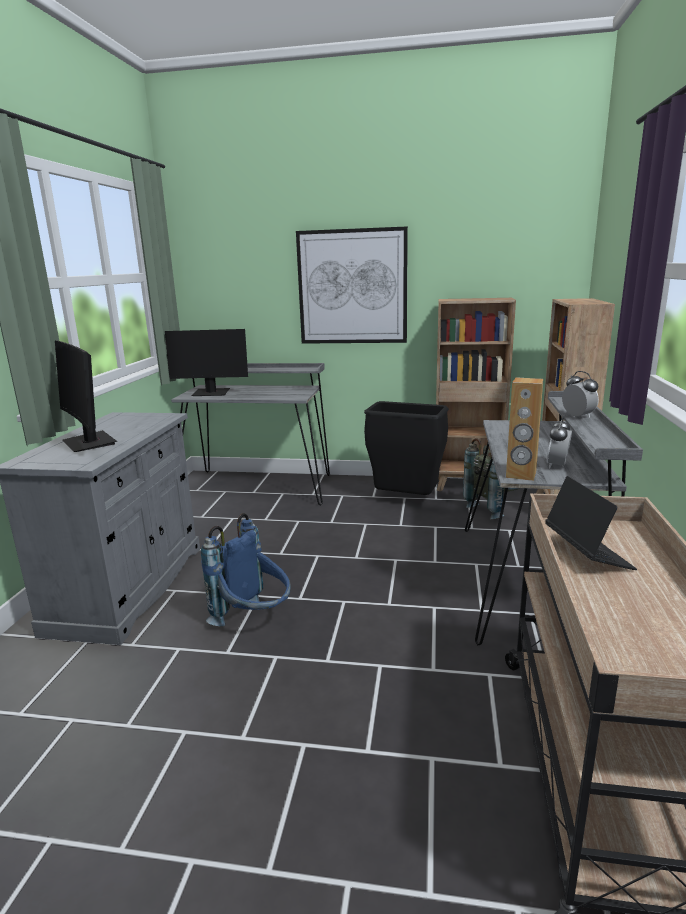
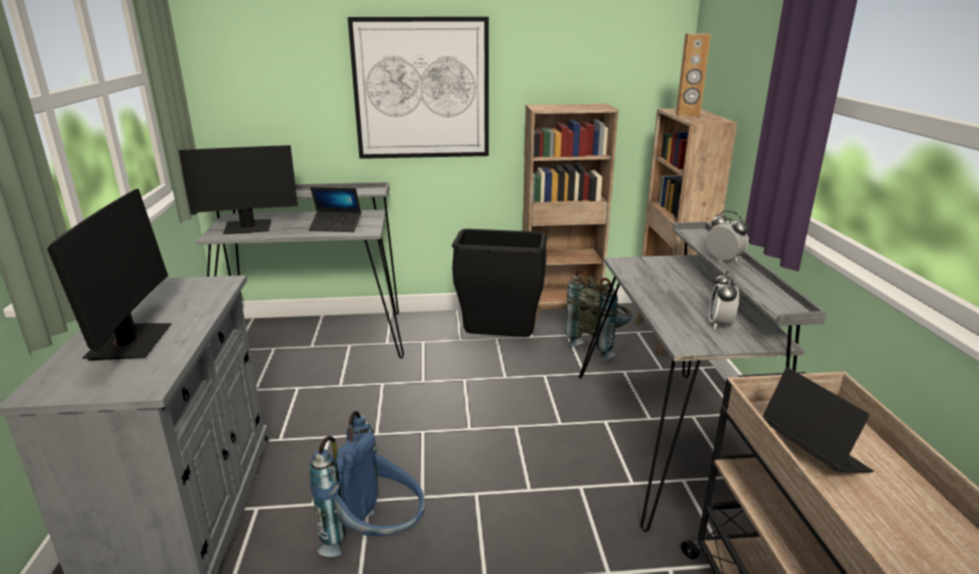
camera: 15 degrees left, 5 degrees up
monitor [55,340,117,452] -> monitor turned 135 degrees counterclockwise [47,189,172,361]
brown speaker [506,377,543,481] -> brown speaker moved to [676,33,711,117]
none -> laptop [309,187,361,232]

